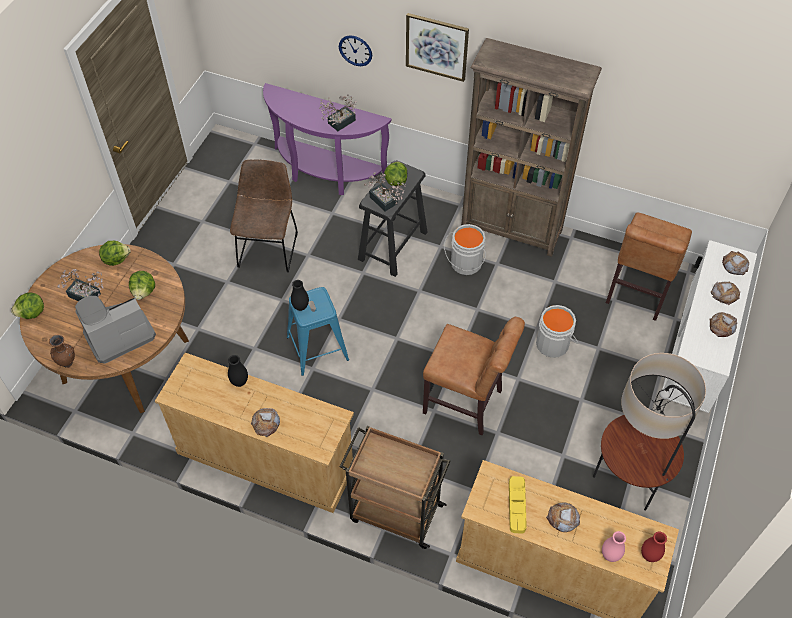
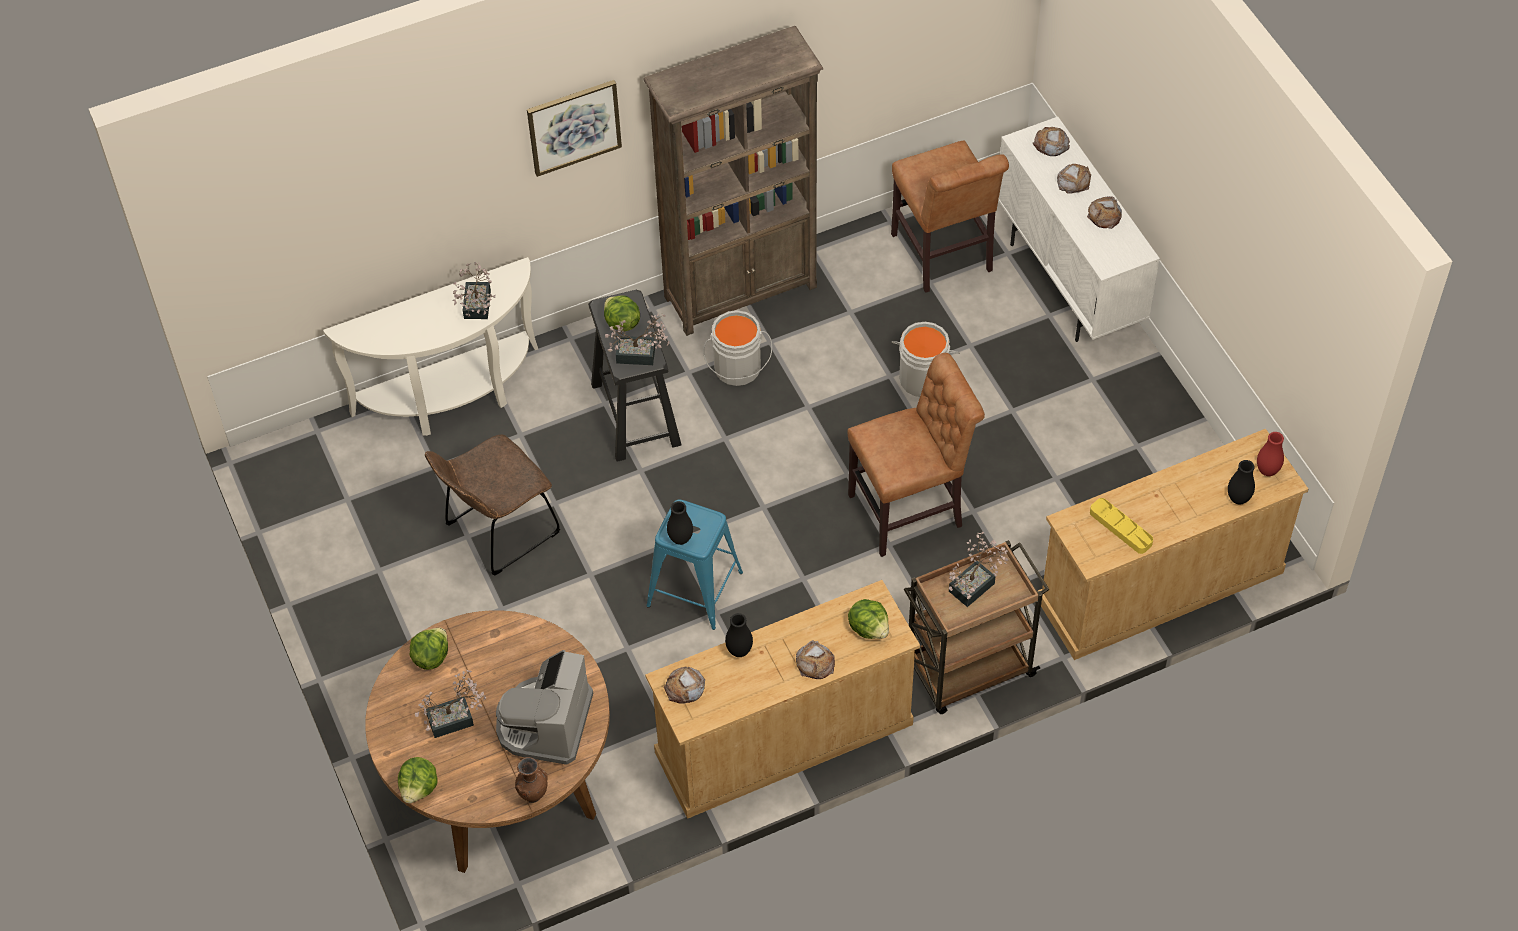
camera: 45 degrees left, 0 degrees up
lettuce [129,271,155,300] -> lettuce moved to [848,599,889,639]
brown chair [230,159,298,272] -> brown chair turned 90 degrees counterclockwise [425,435,560,576]
purple console table [263,83,392,195] -> white console table [323,257,538,436]
wall clock [339,35,372,66] -> none
bread [546,502,580,532] -> bread moved to [664,667,705,704]
floor lamp [593,353,706,511] -> none
pink vase [602,531,626,562] -> black vase [1228,460,1255,504]
none -> potted plant [949,532,1009,607]

